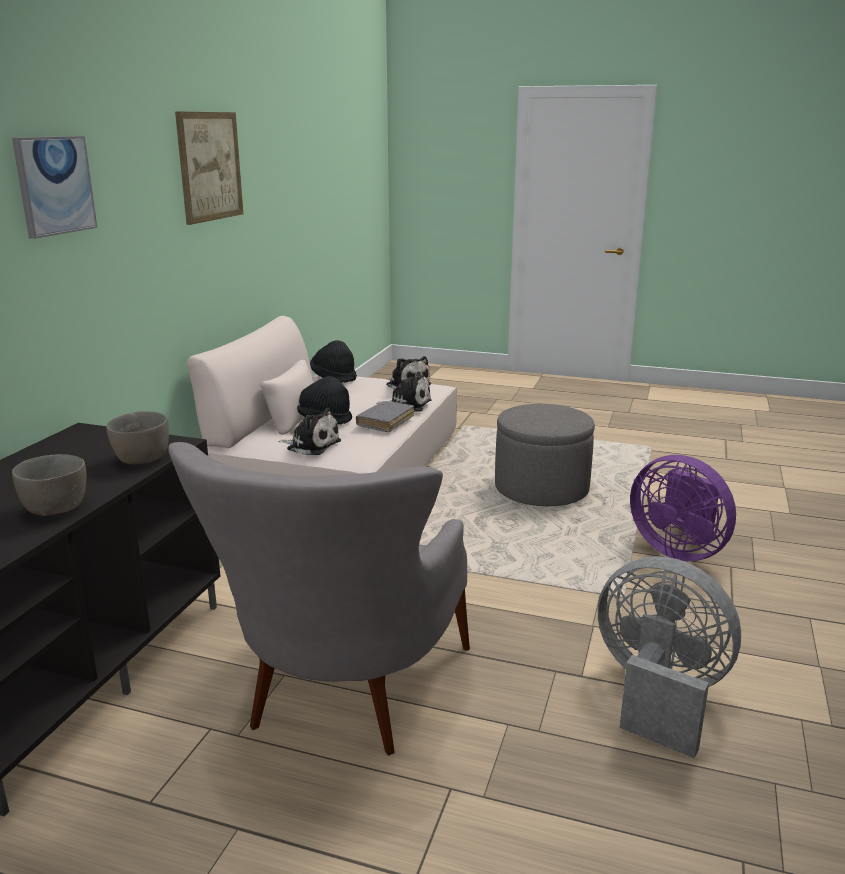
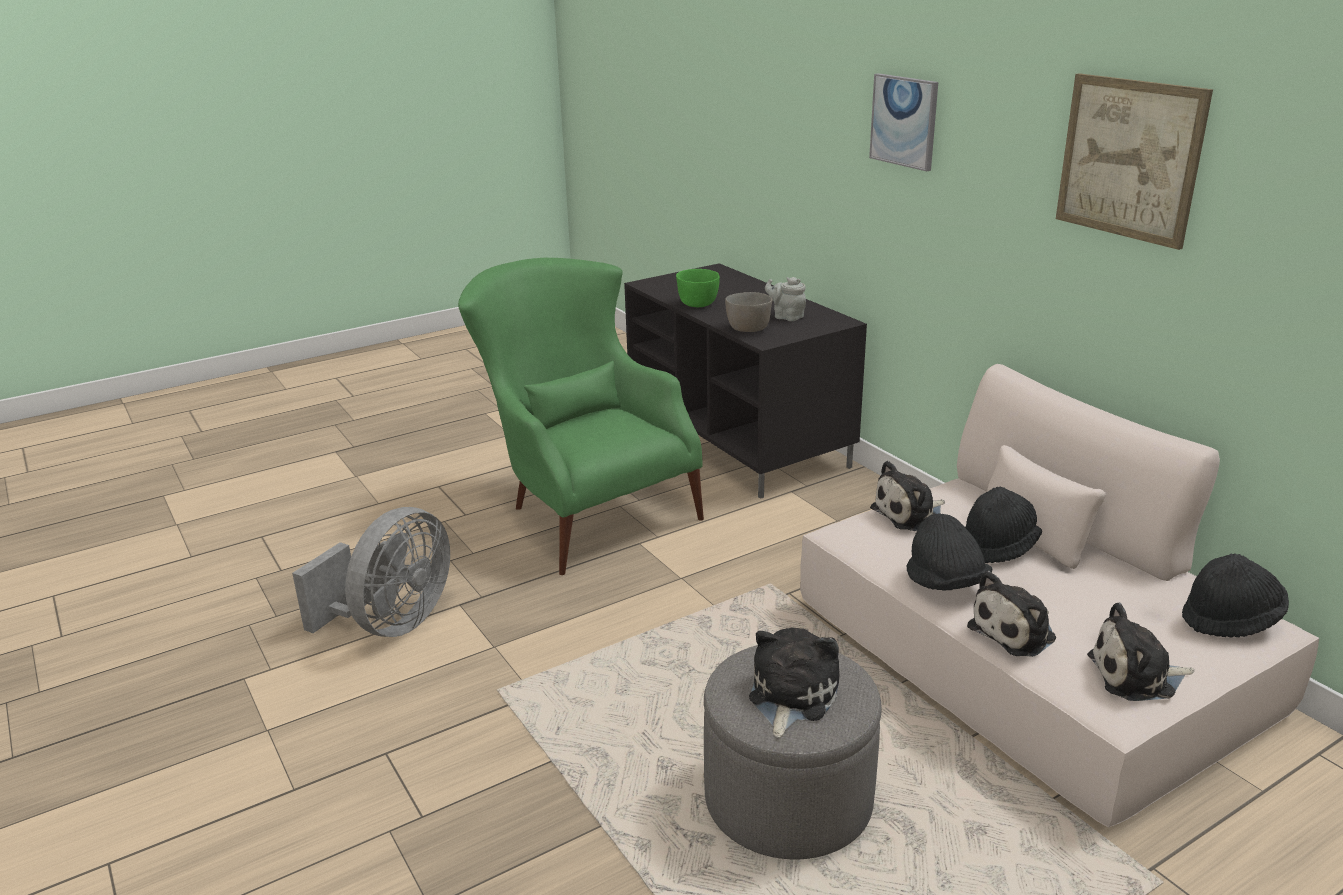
camera: 130 degrees right, 5 degrees up
grey bowl [12,454,87,516] -> green bowl [676,269,720,307]
grey armchair [168,442,470,756] -> green armchair [458,258,704,575]
grey book [356,401,414,432] -> black hat [906,513,992,590]
grey fan [598,556,741,758] -> grey fan turned 45 degrees counterclockwise [292,507,450,637]
purple fan [630,455,736,561] -> none
none -> plush toy [749,628,839,738]
none -> grey teapot [765,277,806,321]

